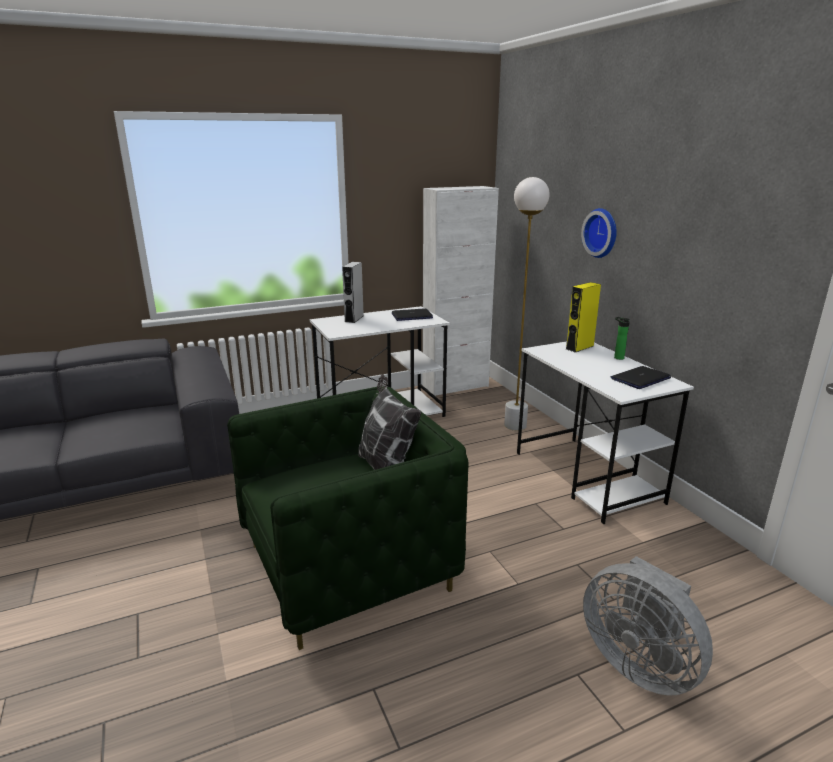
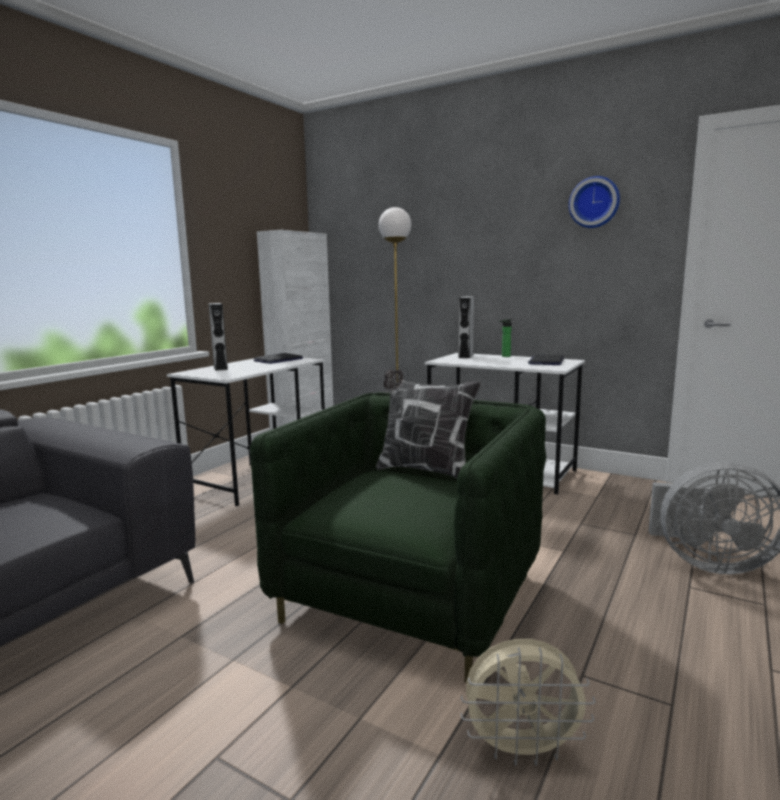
camera: 35 degrees left, 10 degrees down
yellow speaker [566,282,601,353] -> grey speaker [459,297,474,358]
wall clock [581,208,617,258] -> wall clock moved to [569,176,620,228]
none -> beige fan [461,639,595,766]

